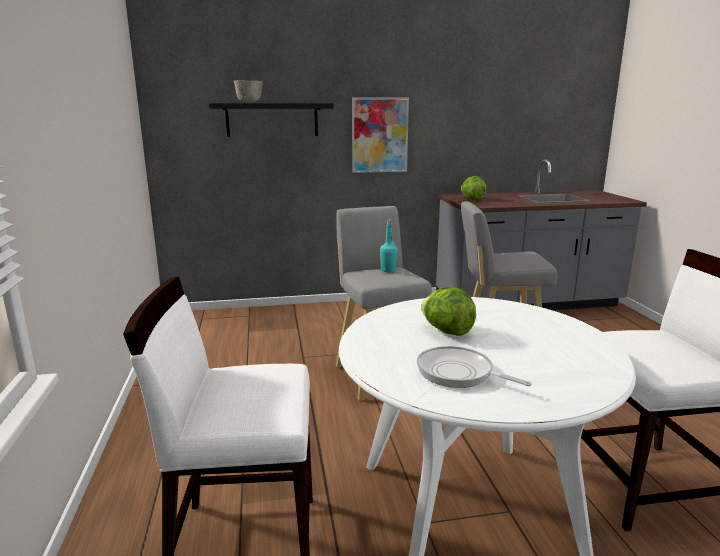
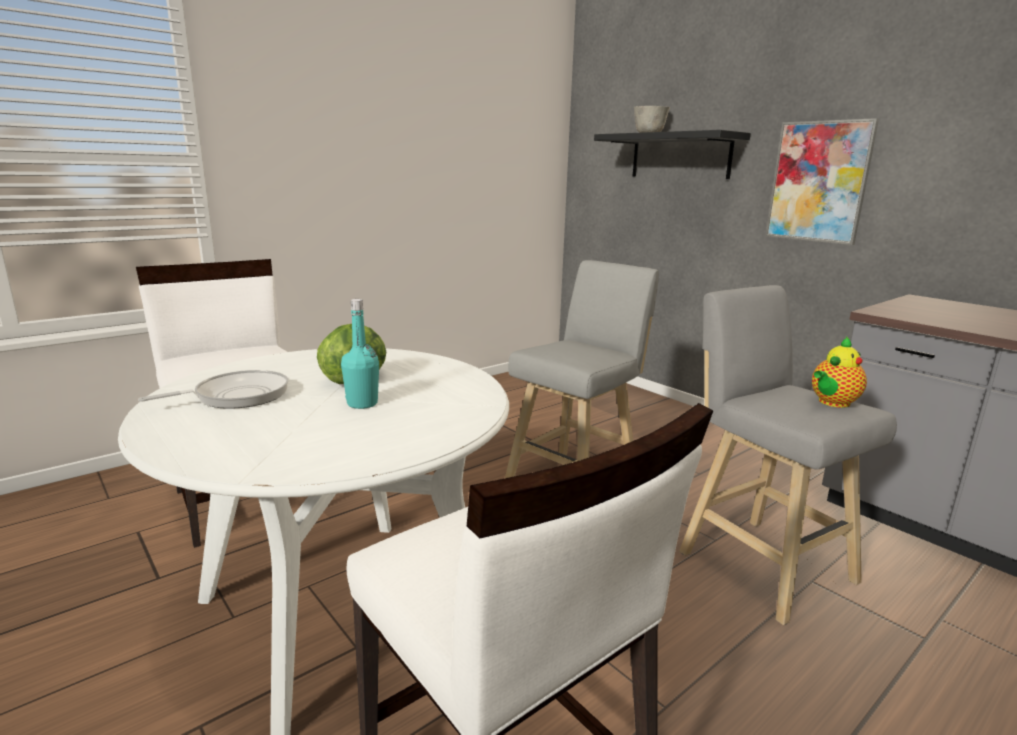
camera: 60 degrees right, 0 degrees up
turquoise bottle [380,219,398,272] -> turquoise bottle moved to [341,299,379,409]
frying pan [417,346,532,388] -> frying pan turned 45 degrees clockwise [138,370,289,409]
lettuce [461,176,487,200] -> none
none -> teapot [812,336,867,408]

